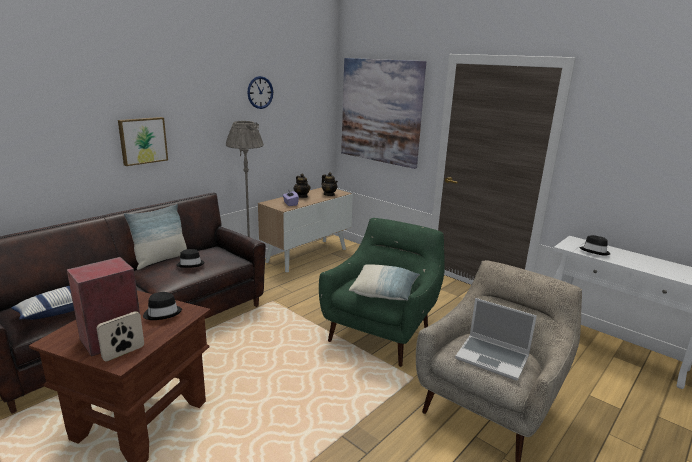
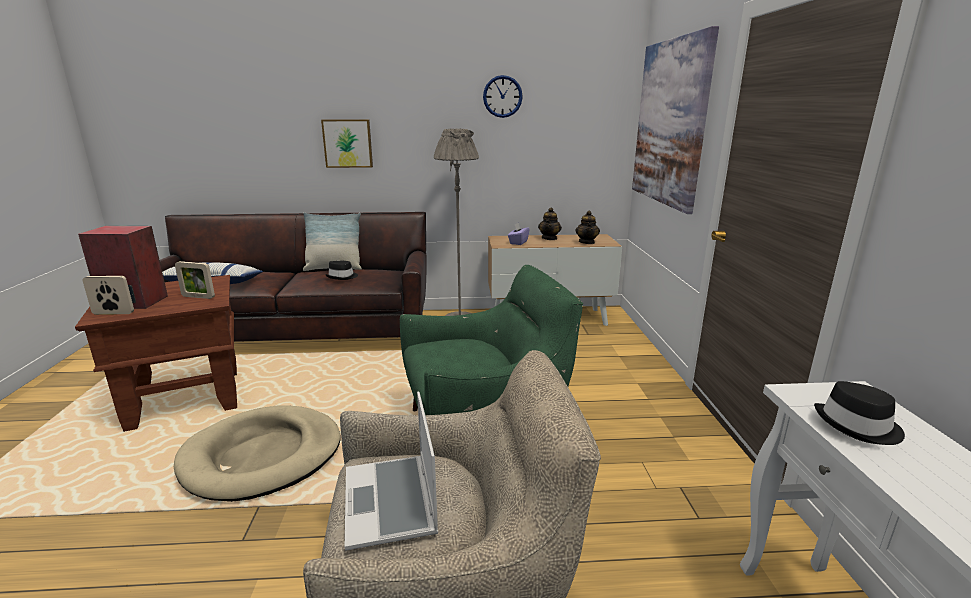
camera: 45 degrees right, 0 degrees up
black hat [143,292,182,320] -> picture frame [175,261,215,299]
pillow [349,264,420,301] -> none
none -> beige dog bed [174,405,341,502]

